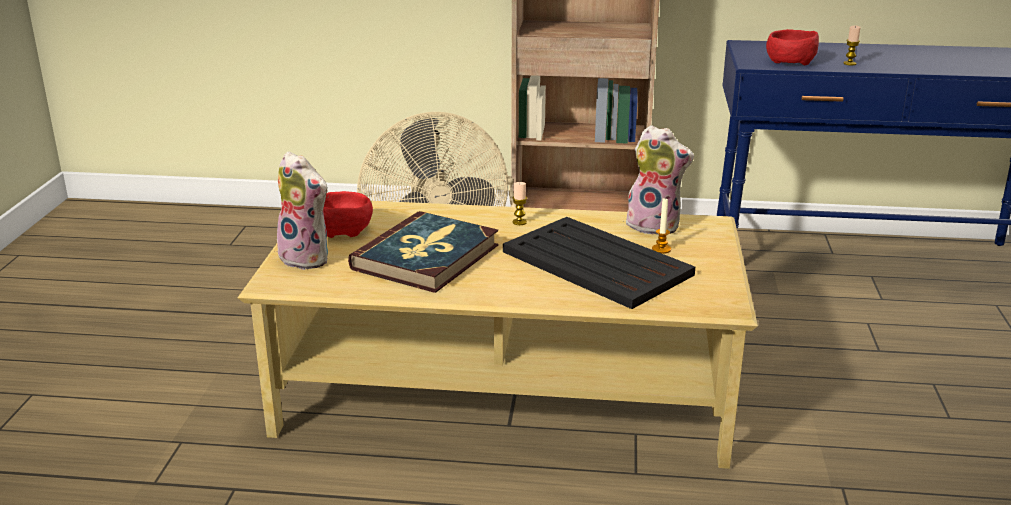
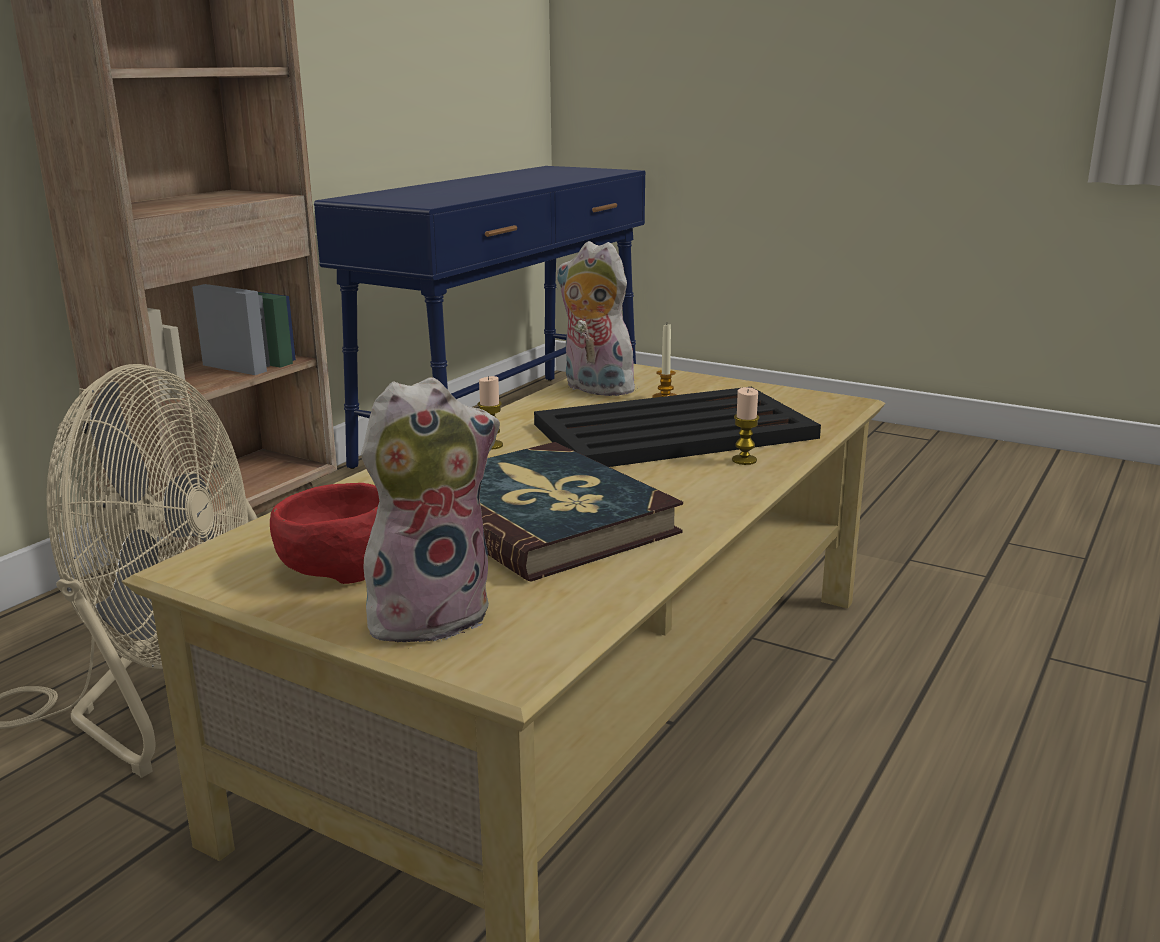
camera: 65 degrees left, 5 degrees down
plush toy [624,125,694,235] -> plush toy turned 105 degrees counterclockwise [556,241,638,396]
red bowl [766,29,819,65] -> none
candle [843,26,861,66] -> candle moved to [732,387,760,465]

